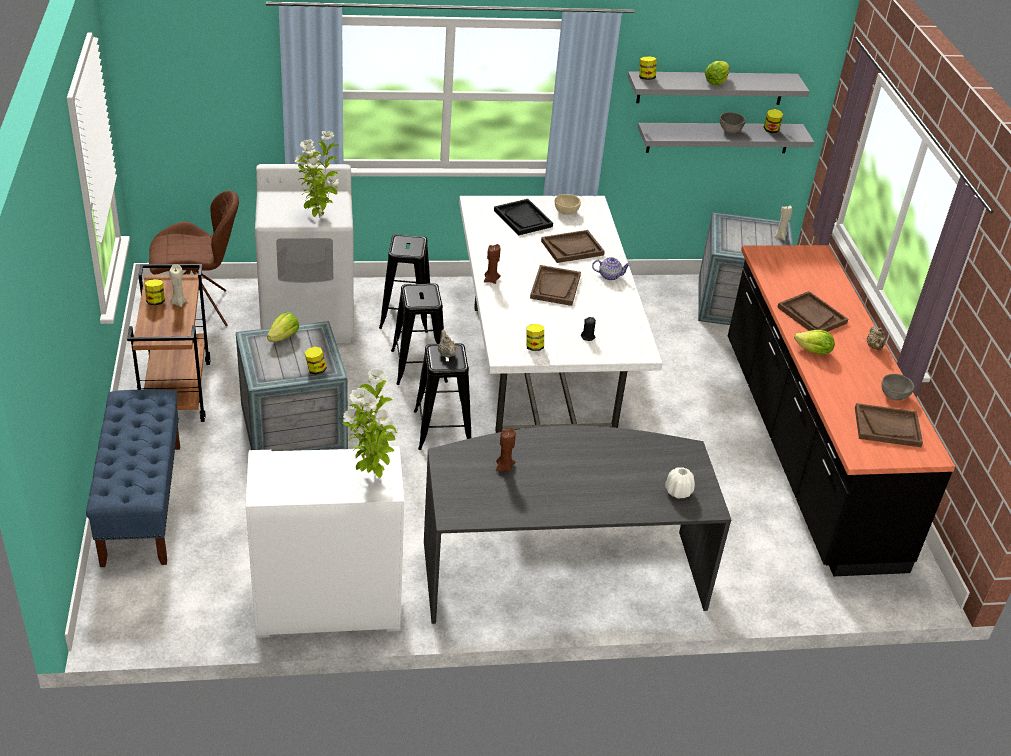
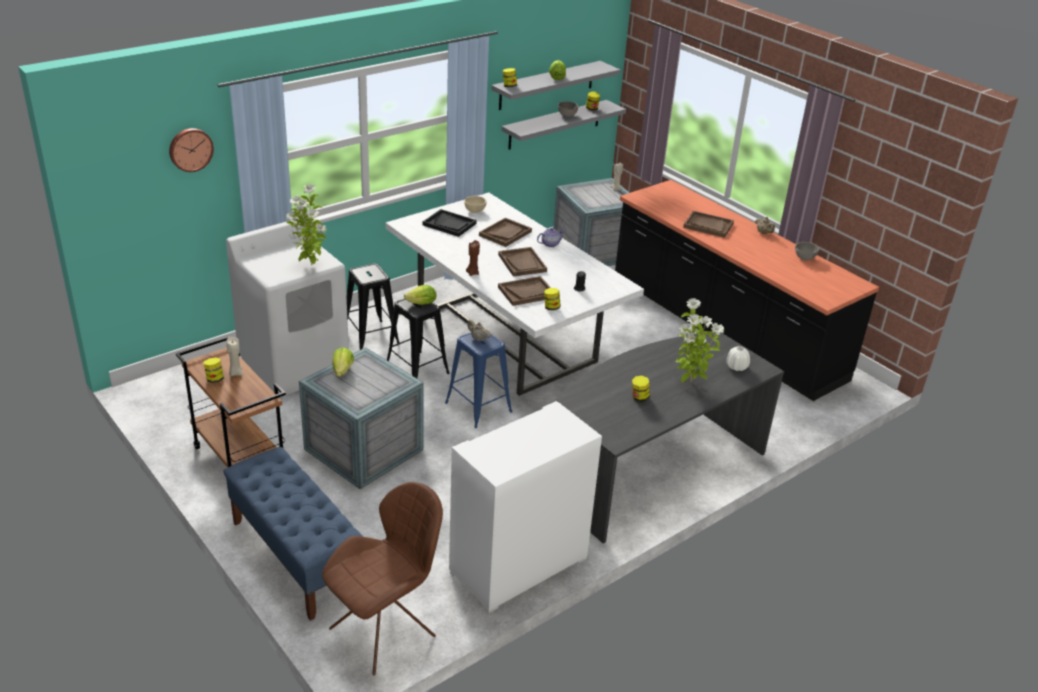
camera: 30 degrees left, 5 degrees down
brown chair [149,191,239,326] -> brown chair moved to [322,482,443,676]
jar [305,347,327,375] -> jar moved to [632,375,650,402]
potted plant [343,369,398,478] -> potted plant moved to [676,298,725,382]
black stool [414,343,471,450] -> blue stool [445,333,512,428]
brown candle [496,428,516,472] -> none
lettuce [794,330,835,355] -> lettuce moved to [404,285,437,305]
brown tray [855,403,923,447] -> brown tray moved to [498,276,551,306]
none -> wall clock [169,128,214,172]

